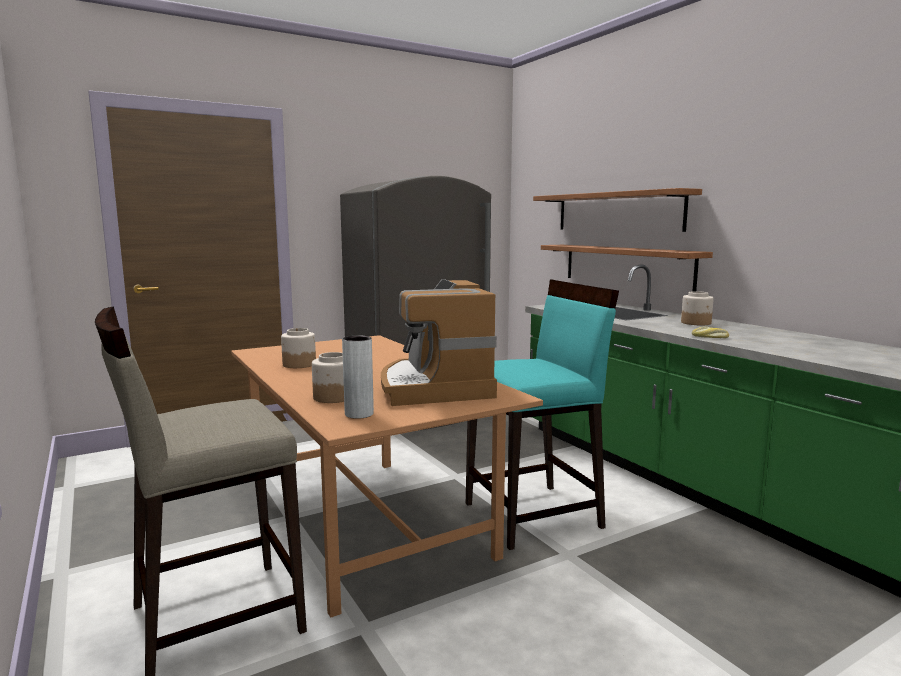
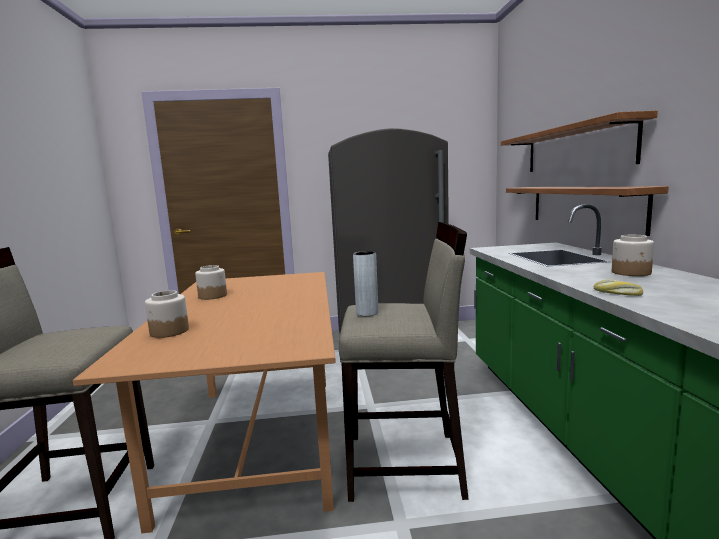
camera: 25 degrees right, 0 degrees up
grey vase [342,336,374,419] -> grey vase moved to [353,251,378,316]
coffee machine [381,279,497,406] -> none
turquoise stool [466,279,619,550] -> beige stool [339,222,469,502]

